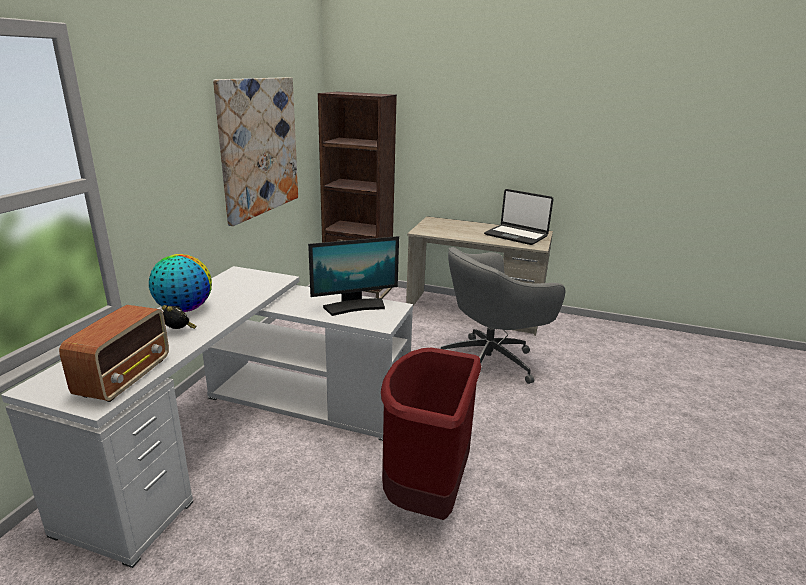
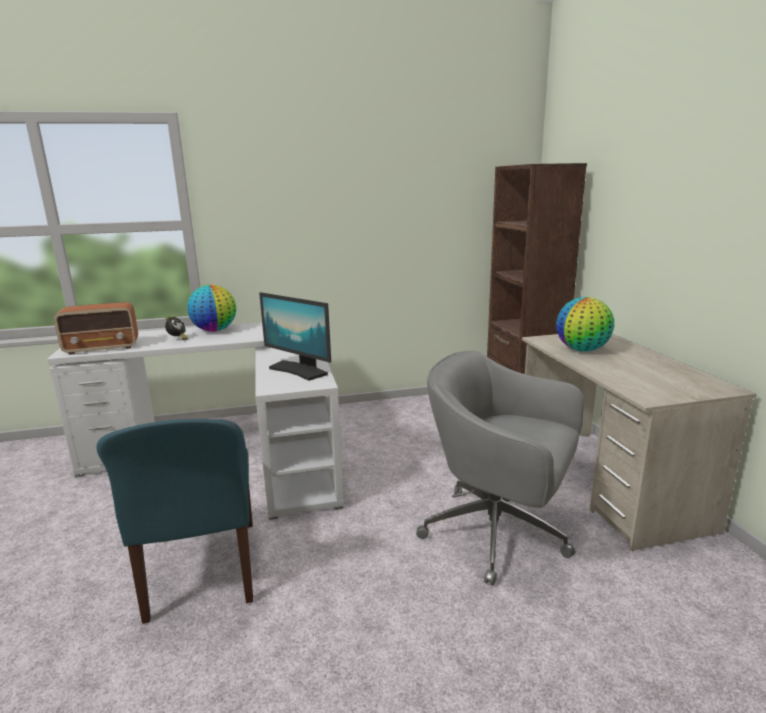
camera: 60 degrees right, 5 degrees down
picture [213,77,298,226] -> none
red trash can [381,348,481,520] -> blue chair [96,419,253,624]
laptop [484,189,553,245] -> none
none -> globe [556,297,614,352]

